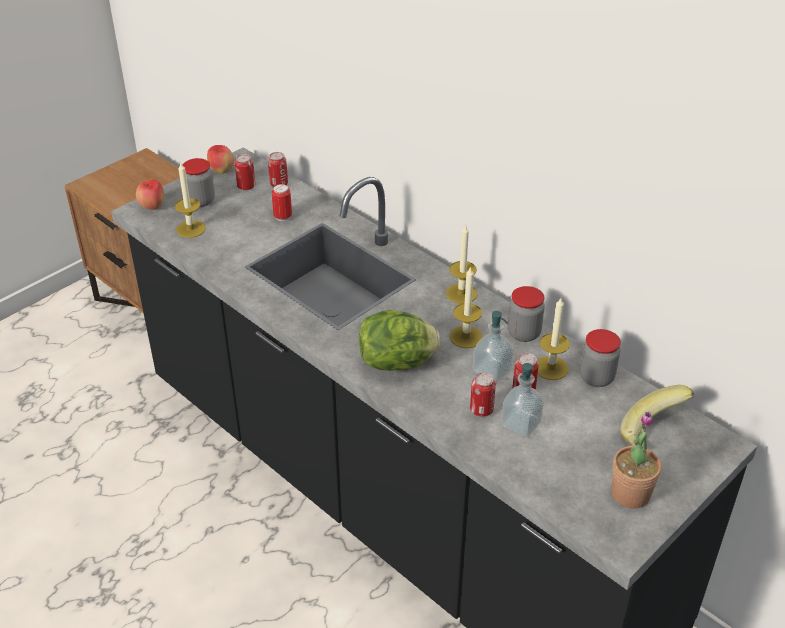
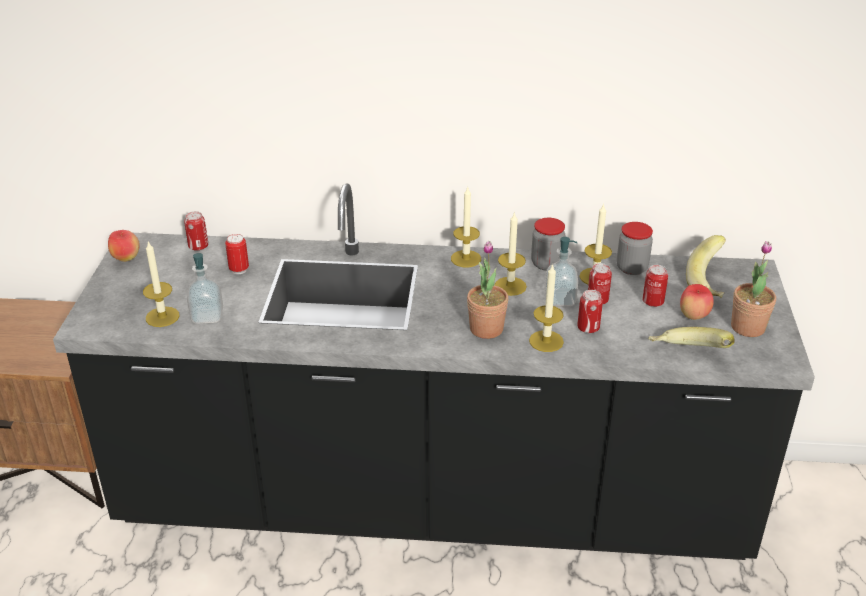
camera: 40 degrees left, 5 degrees down
apple [136,179,164,210] -> apple moved to [680,284,714,320]
jar [183,158,215,207] -> none
can [235,154,255,190] -> can moved to [642,265,668,307]
lettuce [359,310,440,371] -> potted plant [467,241,508,339]
soap dispenser [501,363,544,437] -> soap dispenser moved to [187,253,223,324]
none -> candle [529,264,564,352]
none -> banana [649,327,735,348]

